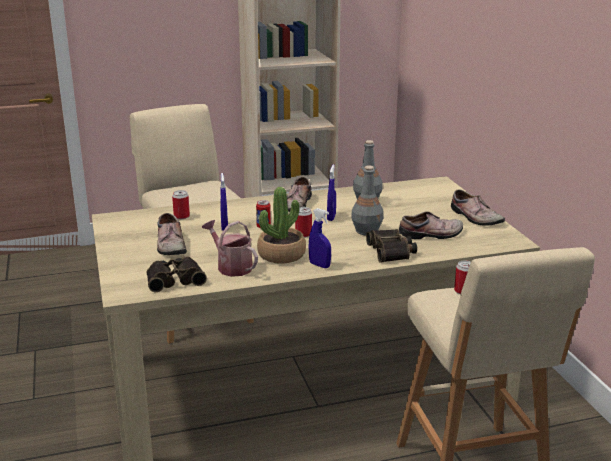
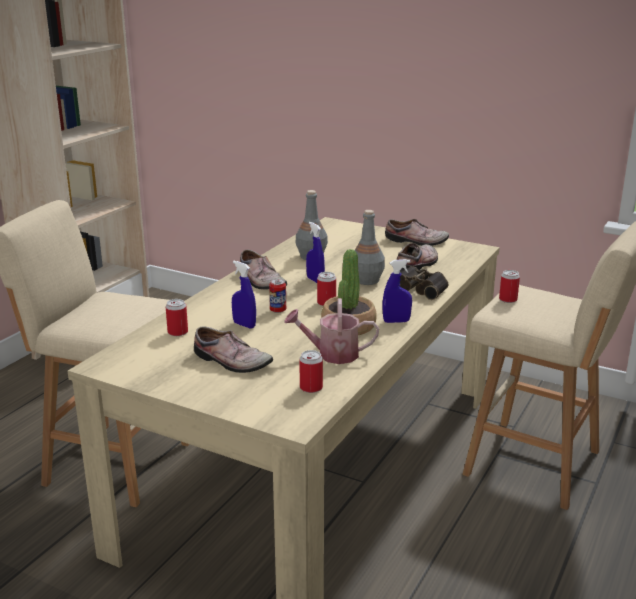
camera: 45 degrees left, 0 degrees up
binoculars [147,257,207,293] -> can [299,350,323,393]

